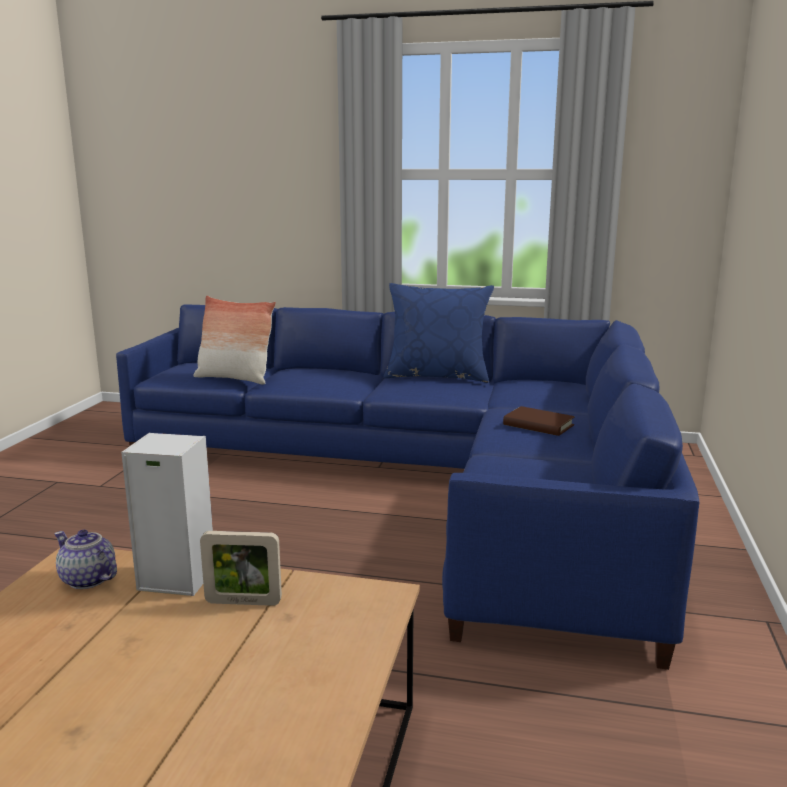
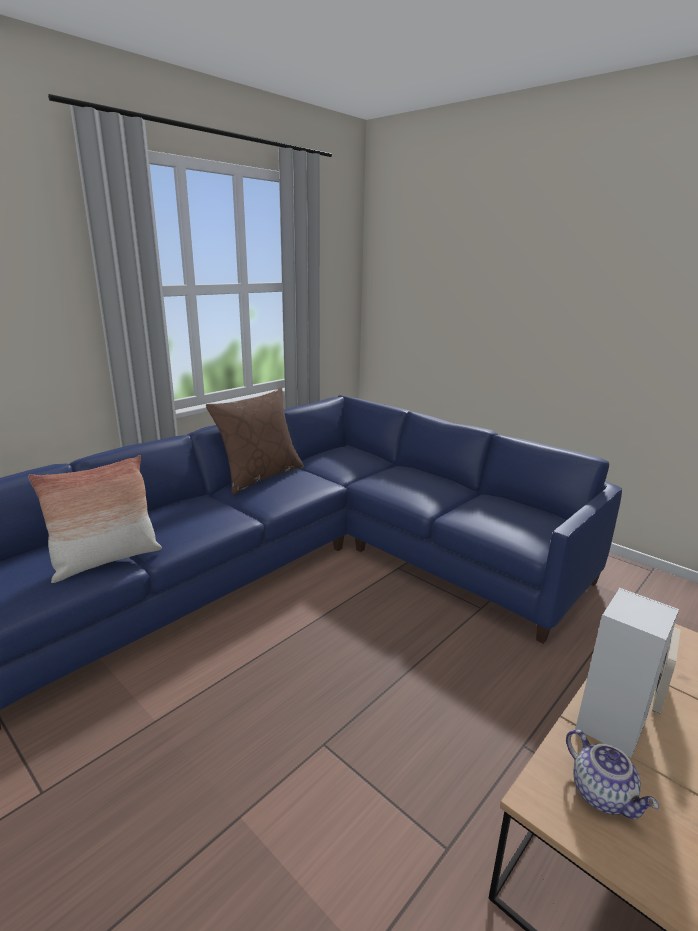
camera: 60 degrees left, 5 degrees up
teapot [54,530,117,589] -> teapot turned 90 degrees counterclockwise [566,729,659,819]
blue pillow [383,283,494,383] -> brown pillow [206,387,304,495]
brown book [503,406,575,436] -> none

